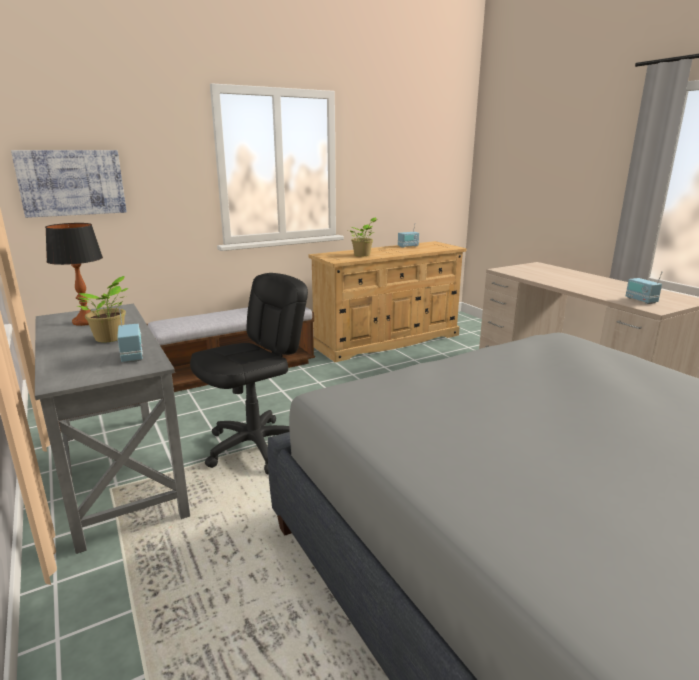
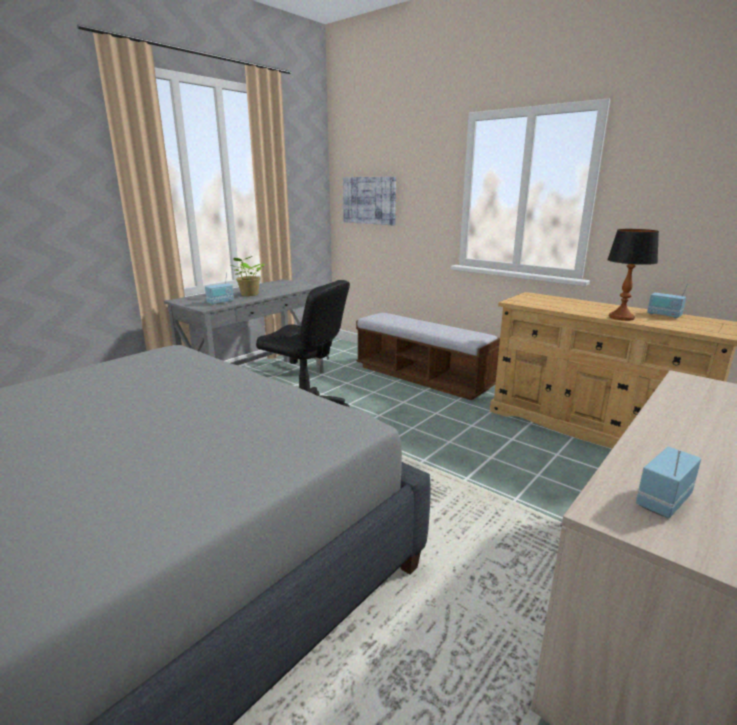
camera: 70 degrees right, 0 degrees up
table lamp [45,223,103,326] -> table lamp moved to [607,229,659,321]
potted plant [349,217,377,256] -> none

